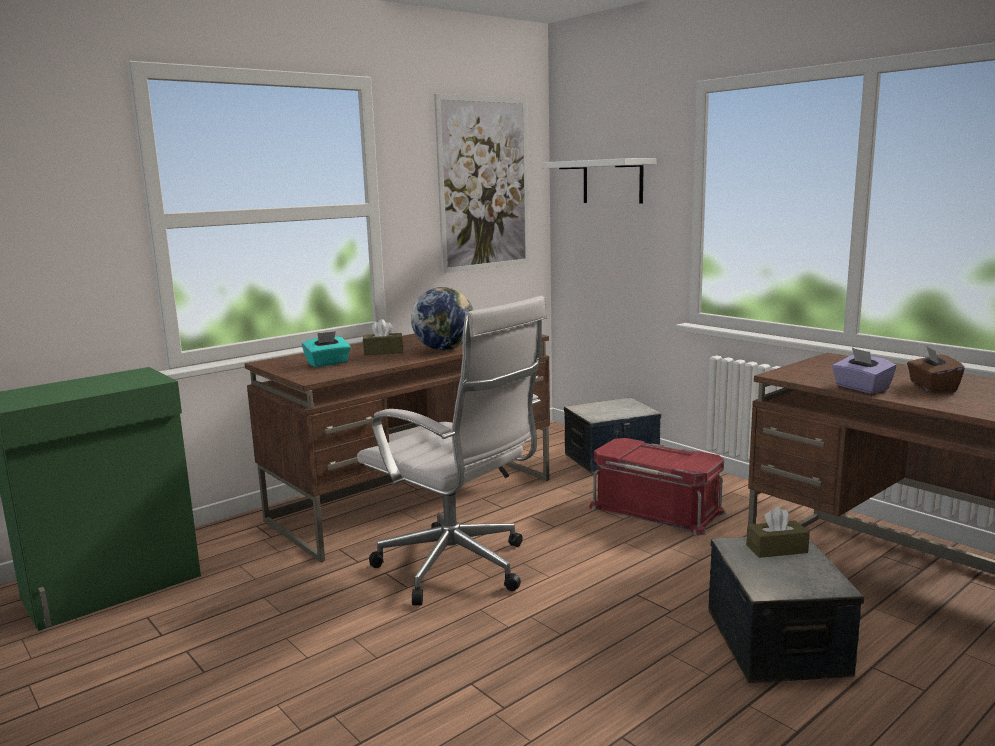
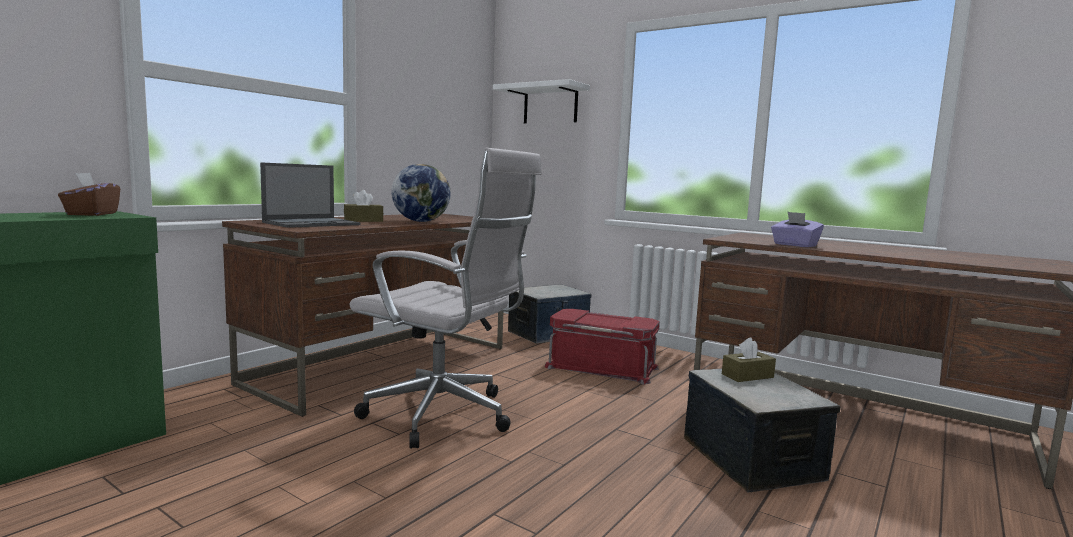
camera: 15 degrees left, 5 degrees down
turquoise tissue box [302,331,351,367] -> laptop [260,162,360,228]
picture [434,94,529,273] -> none
brown tissue box [907,347,965,393] -> brown tissue box moved to [58,173,120,216]

